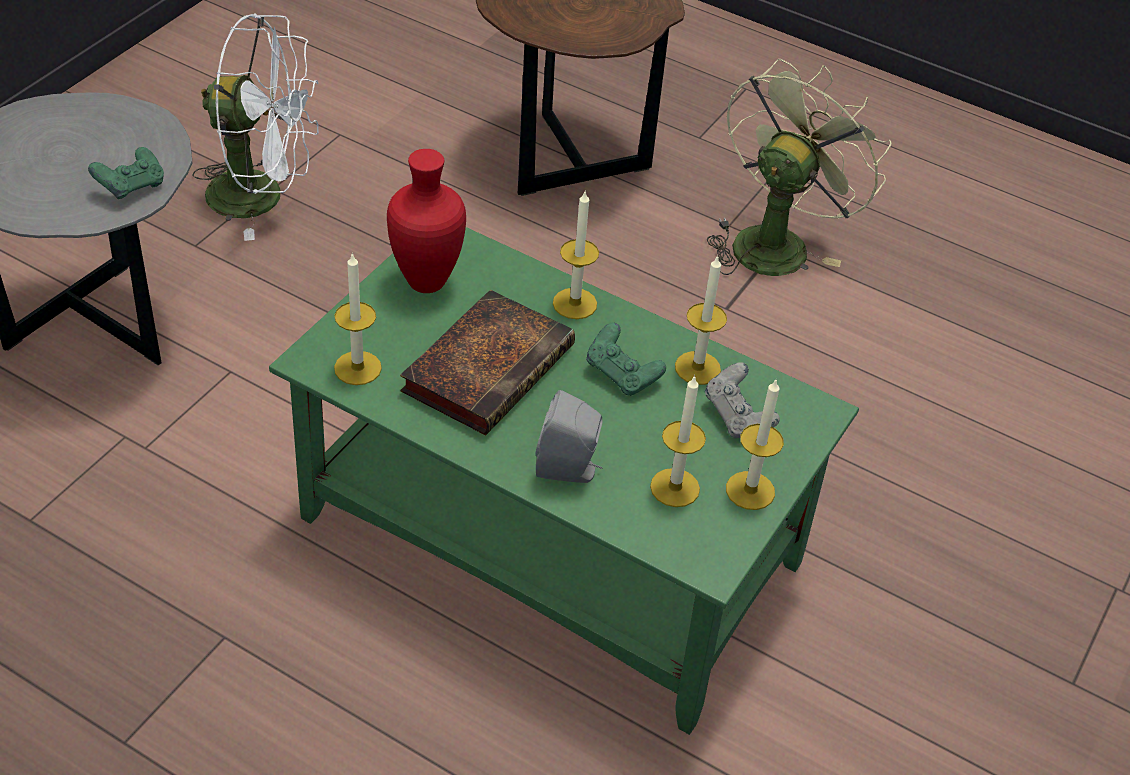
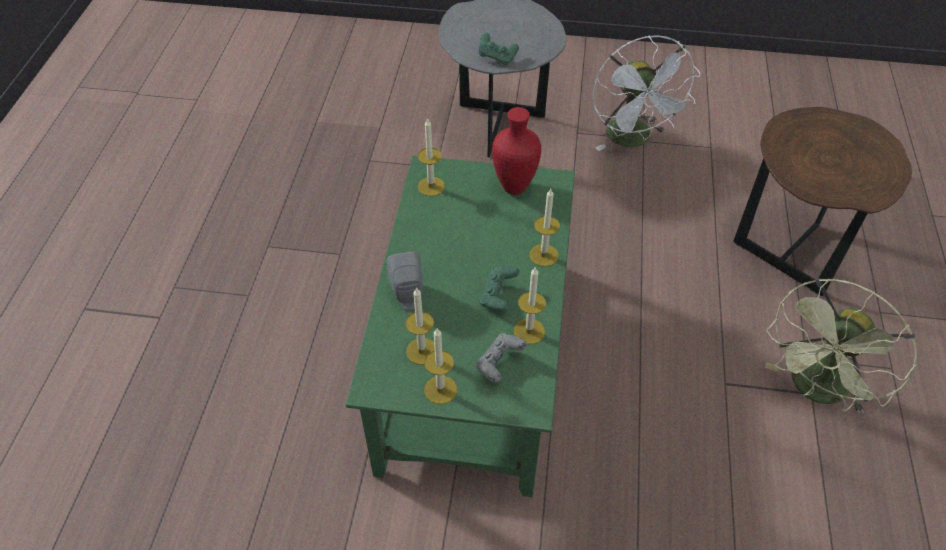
camera: 70 degrees right, 5 degrees up
book [400,290,575,435] -> none
green fan [707,59,892,276] -> green fan turned 120 degrees clockwise [765,278,917,414]

